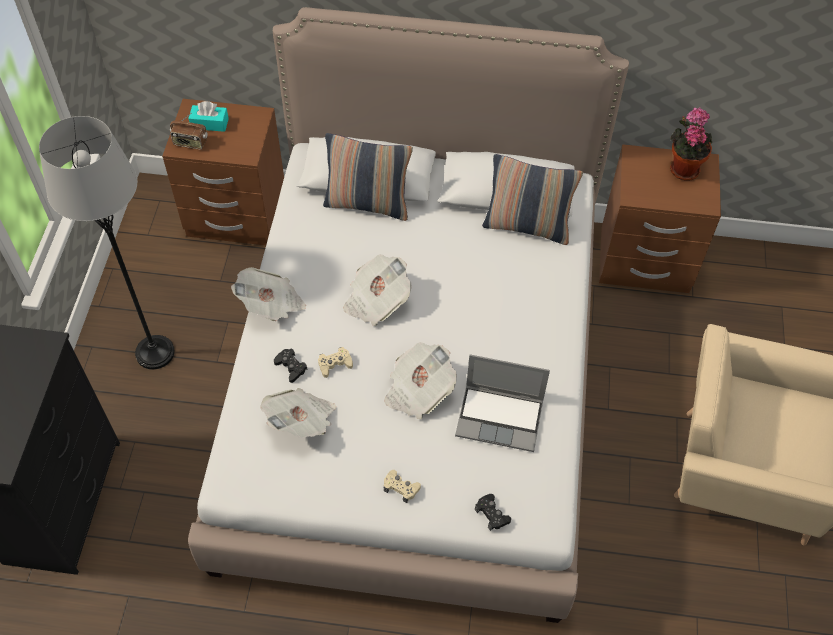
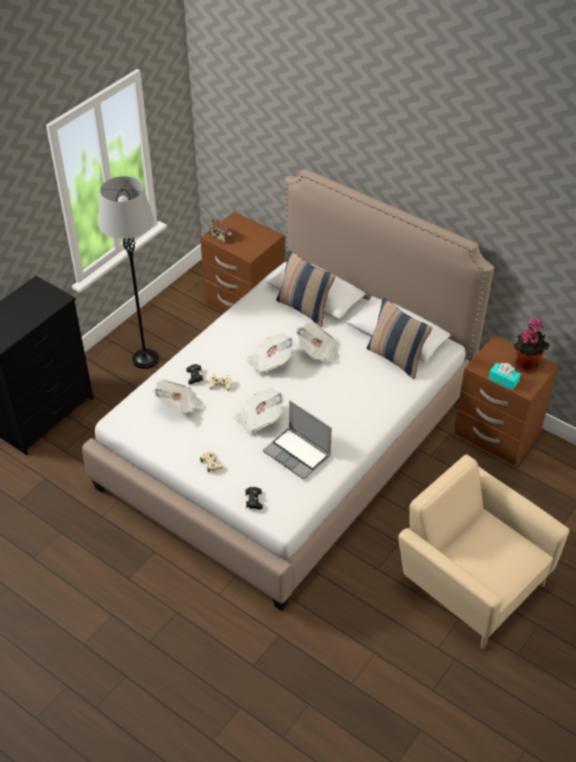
camera: 30 degrees right, 10 degrees down
turquoise tissue box [188,101,229,132] -> turquoise tissue box moved to [488,363,521,390]
newspaper [231,267,306,321] -> newspaper moved to [296,323,340,362]

